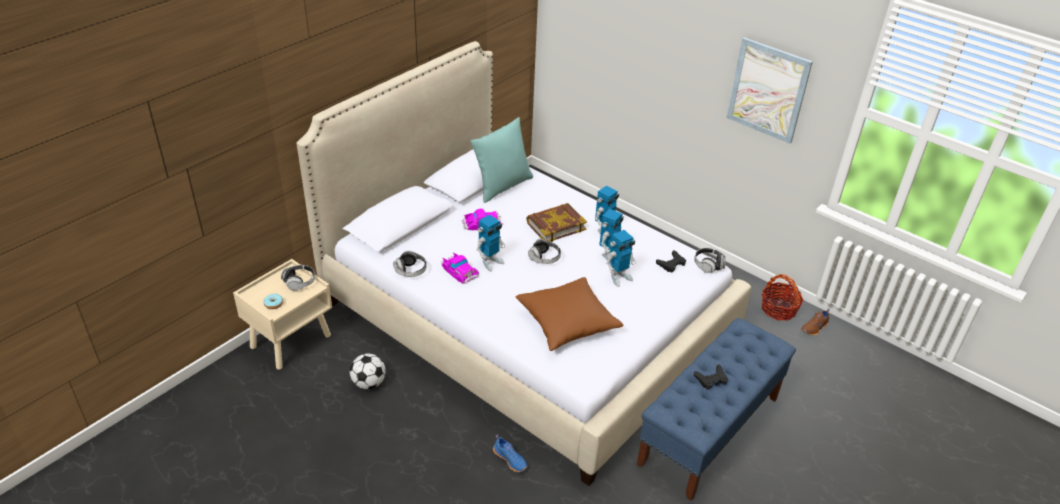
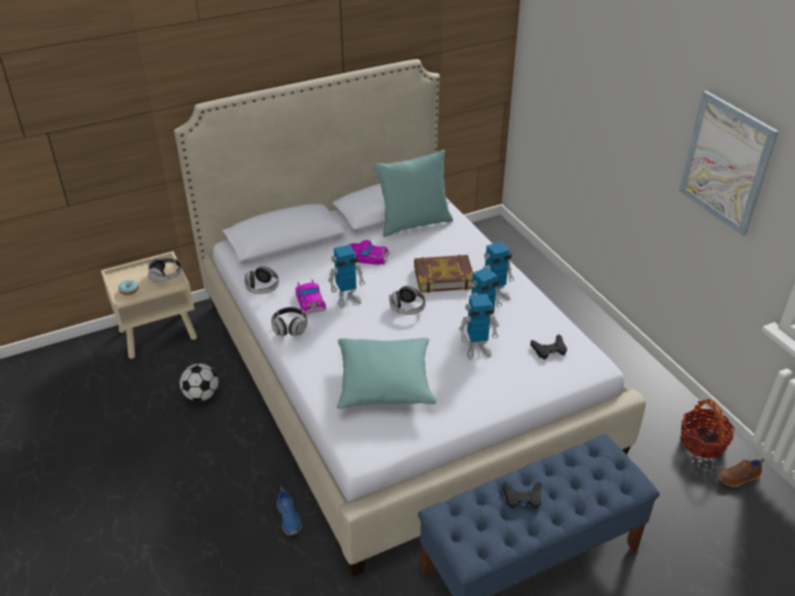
camera: 25 degrees right, 0 degrees up
brown pillow [515,277,624,351] -> turquoise pillow [337,338,436,409]
headphones [694,248,726,273] -> headphones moved to [271,307,307,336]

